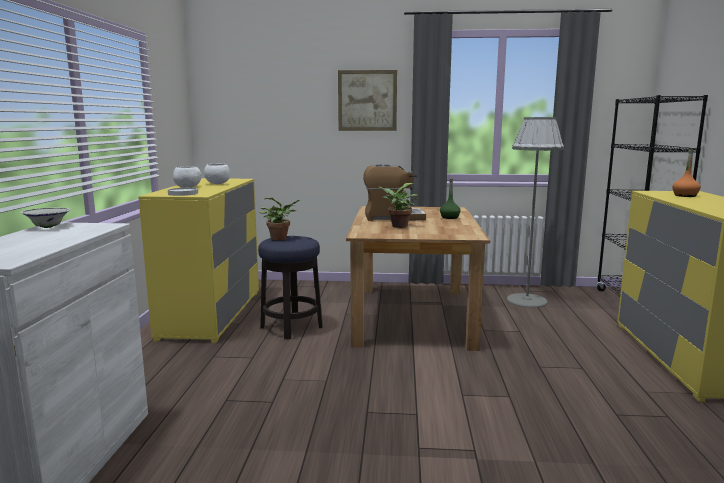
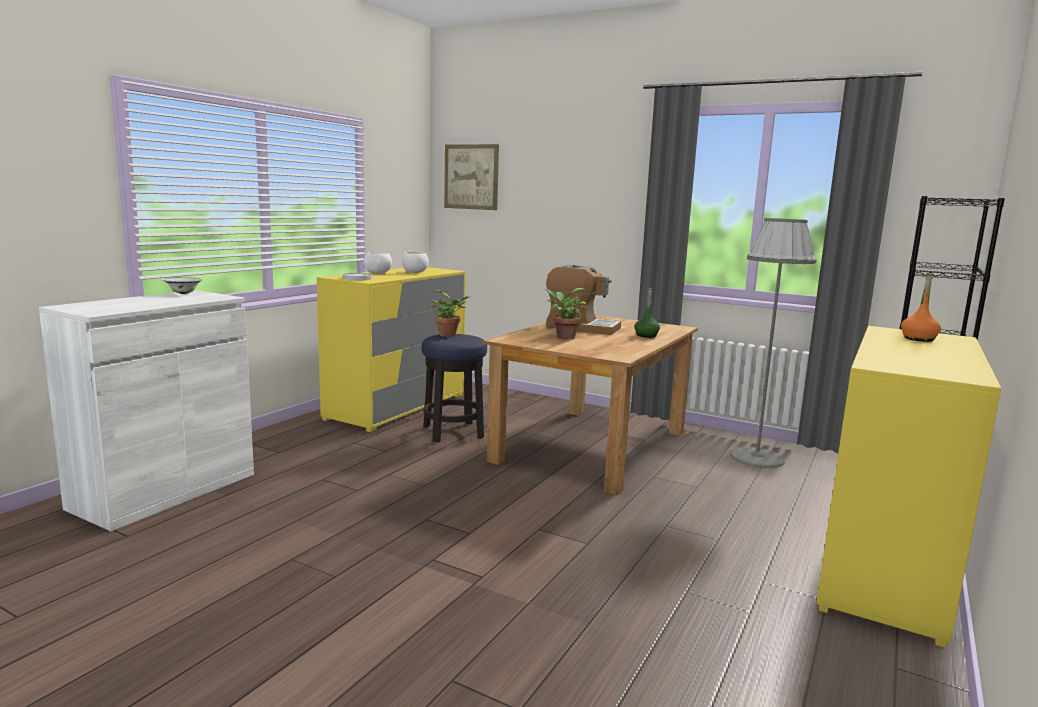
camera: 25 degrees right, 0 degrees up
picture [338,70,397,131] -> picture moved to [444,144,499,210]

